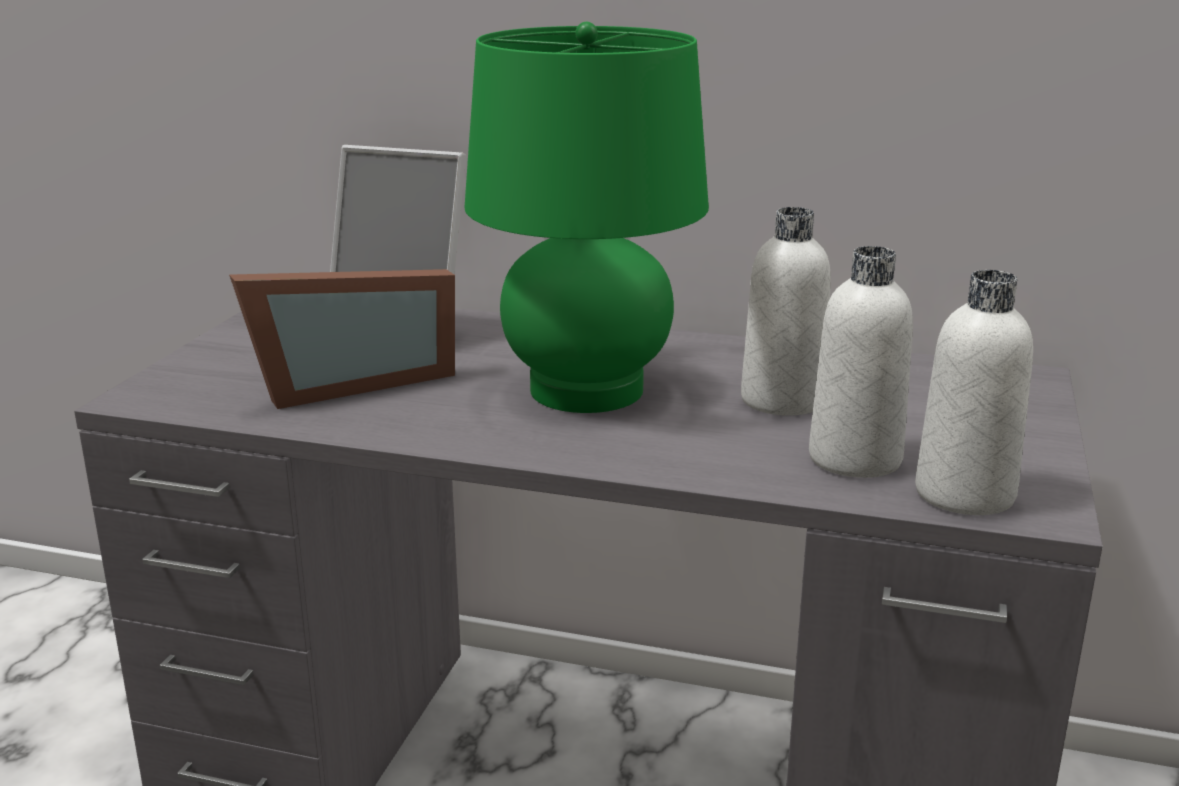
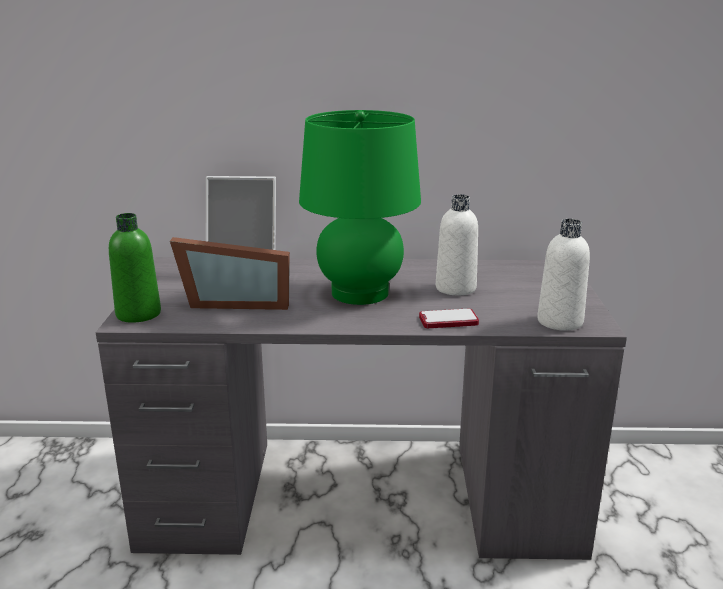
camera: 15 degrees left, 0 degrees up
picture frame [229,269,455,409] -> picture frame turned 45 degrees clockwise [170,237,290,310]
white bottle [809,246,913,478] -> none
none -> green bottle [109,213,161,323]
none -> phone [419,309,479,328]

